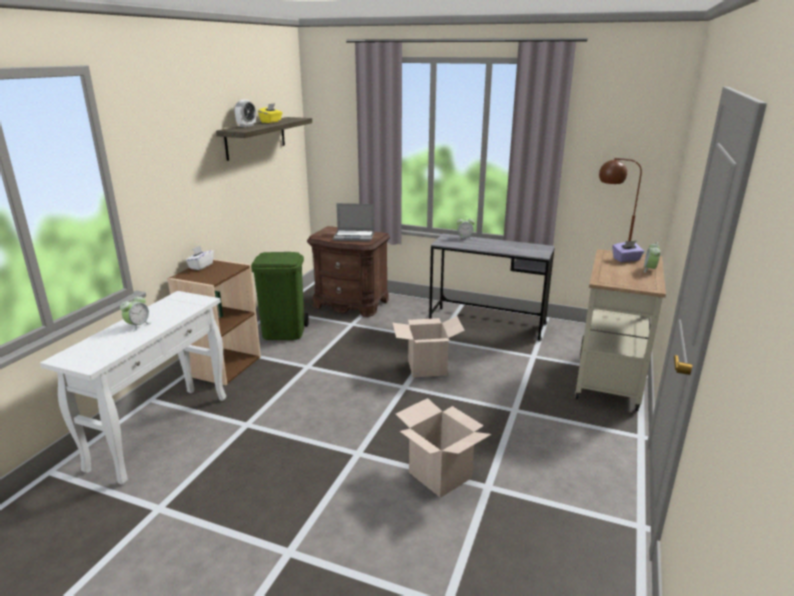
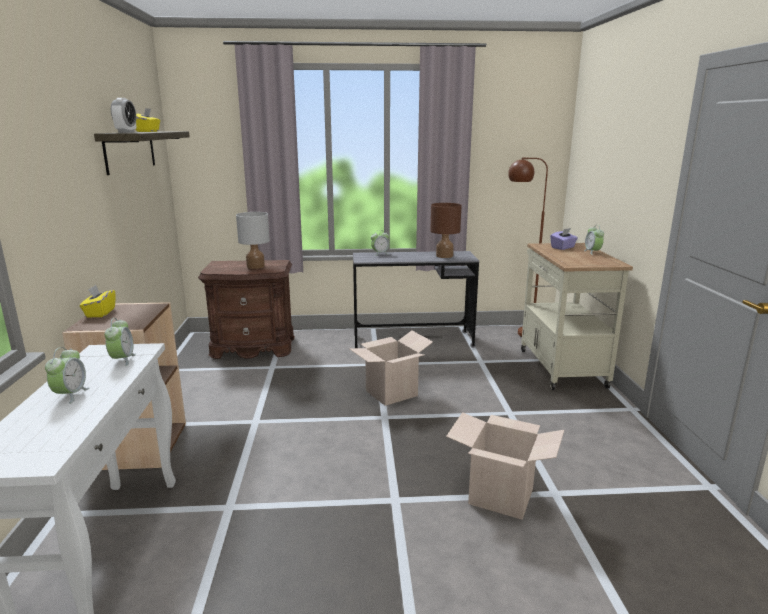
camera: 25 degrees left, 5 degrees down
white tissue box [185,246,214,270] -> yellow tissue box [80,285,115,318]
green trash can [251,252,309,340] -> none
laptop [333,203,374,242] -> grey table lamp [236,212,270,269]
none -> alarm clock [104,318,136,366]
none -> brown table lamp [430,203,461,258]

